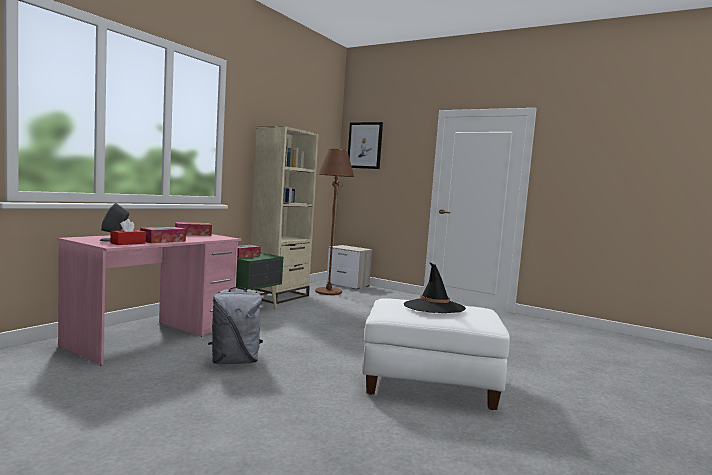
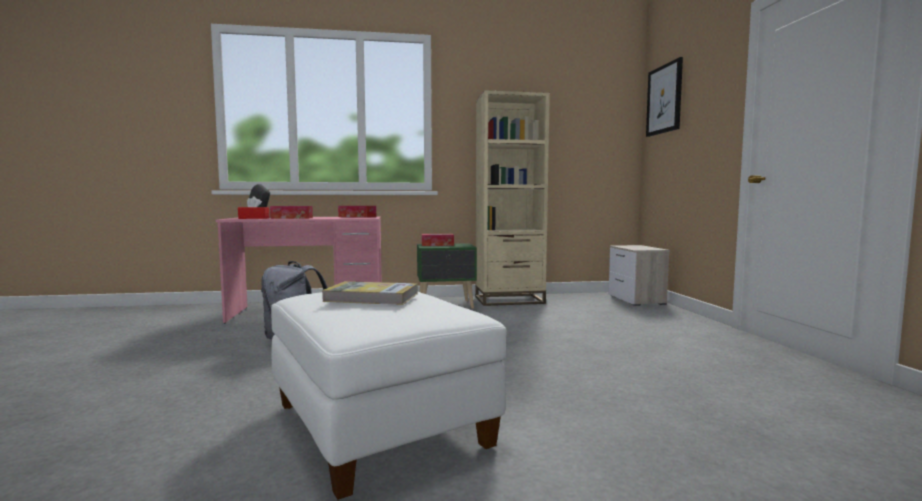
camera: 50 degrees right, 0 degrees up
brown floor lamp [315,149,354,295] -> none
black hat [404,262,466,313] -> book [322,281,417,305]

